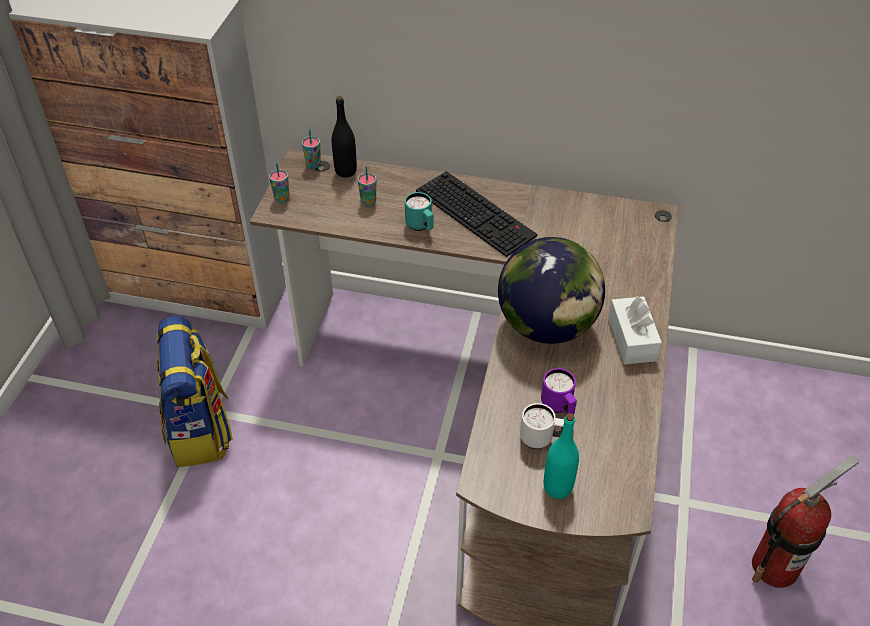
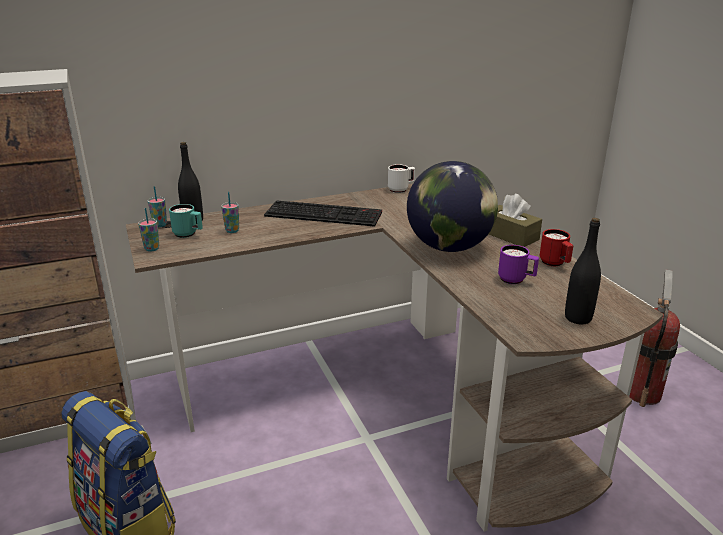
camera: 35 degrees left, 20 degrees down
turquoise mug [405,192,433,231] -> turquoise mug moved to [169,204,203,238]
white mug [520,403,564,449] -> white mug moved to [388,164,415,193]
turquoise bottle [544,413,579,499] -> black bottle [565,218,601,324]
white tissue box [608,295,662,364] -> brown tissue box [489,194,542,247]
none -> red mug [540,229,574,266]

